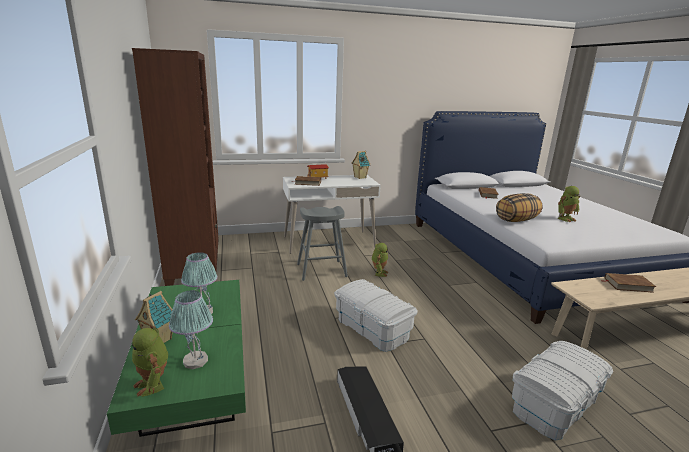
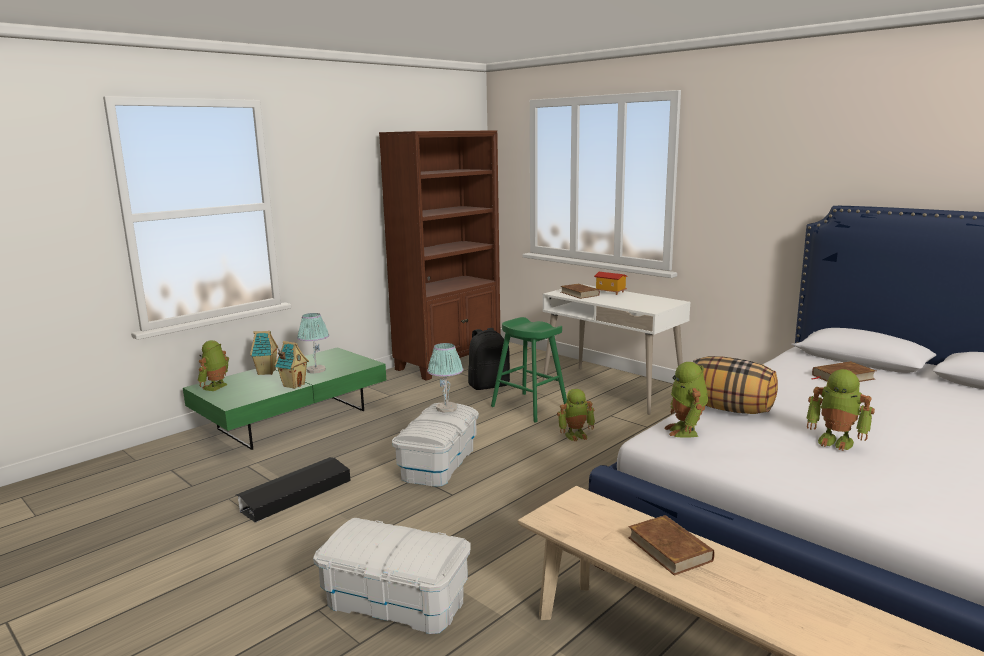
camera: 60 degrees right, 5 degrees down
table lamp [169,291,213,369] -> table lamp moved to [427,343,463,413]
grey stool [297,206,348,281] -> green stool [491,317,567,423]
toy house [352,151,370,179] -> toy house moved to [275,341,309,389]
none -> black backpack [468,328,510,390]
none -> toy robot [665,362,708,438]

